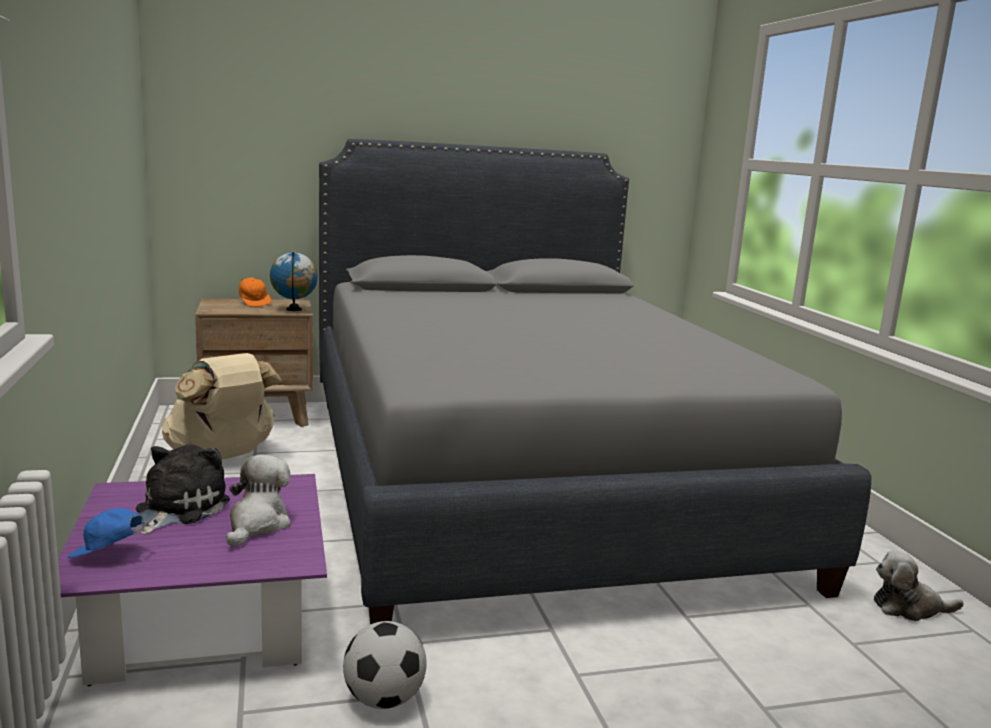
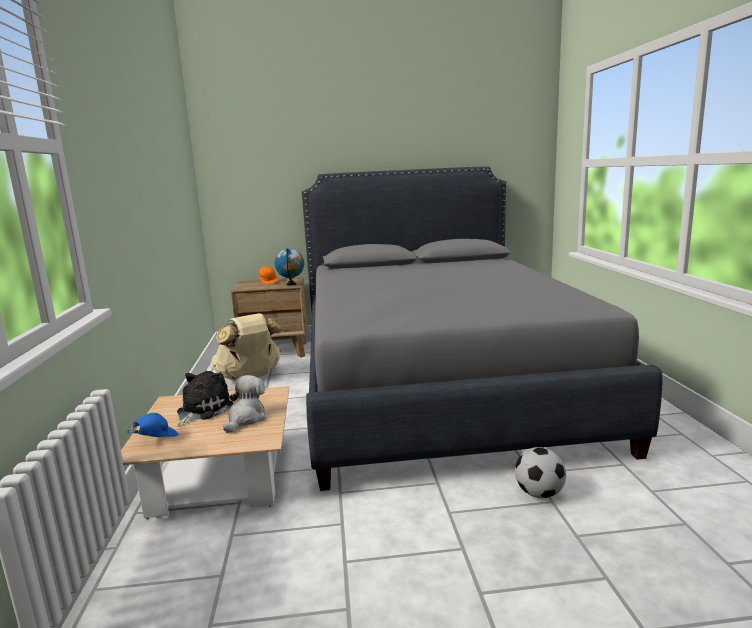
camera: 10 degrees right, 0 degrees up
purple coffee table [58,474,327,686] -> beige coffee table [121,386,289,519]
blue cap [68,508,158,558] -> blue cap turned 120 degrees clockwise [127,413,179,437]
football [343,621,427,709] -> football moved to [515,447,566,498]
plush toy [874,551,964,621] -> none

